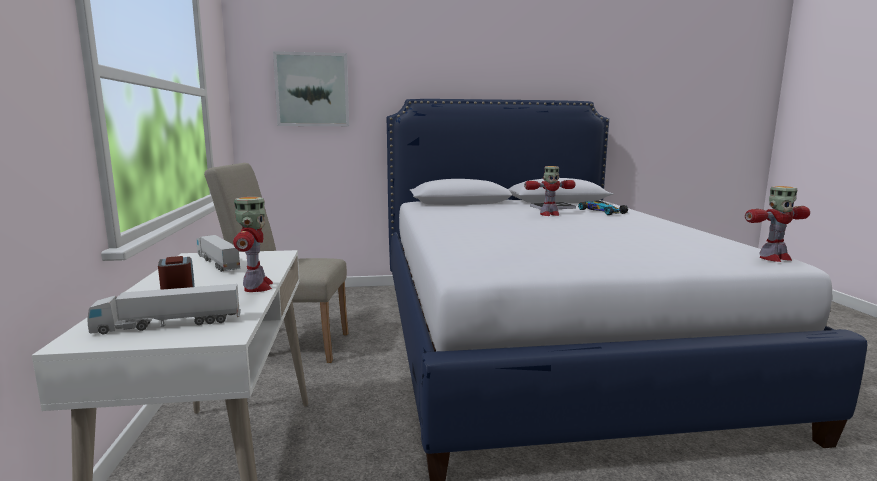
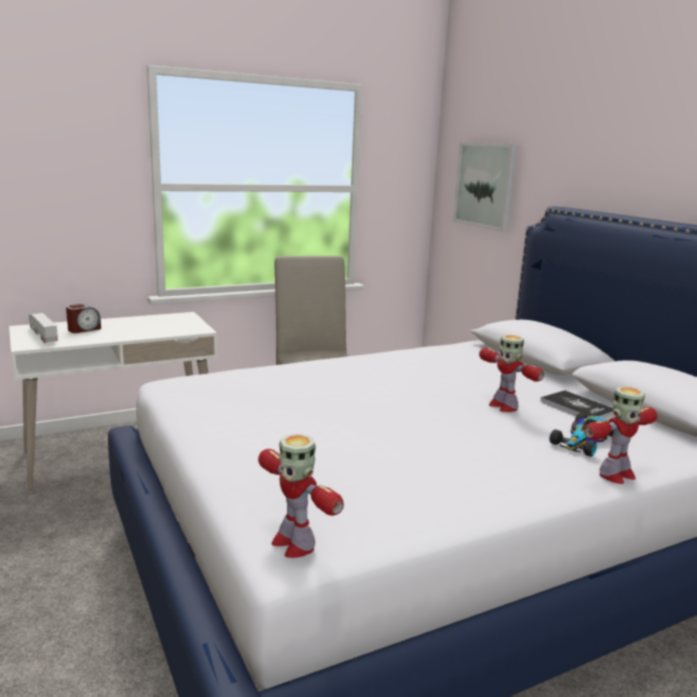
camera: 70 degrees right, 5 degrees up
toy truck [197,235,240,272] -> none
toy robot [233,197,273,292] -> toy robot moved to [584,387,657,484]

